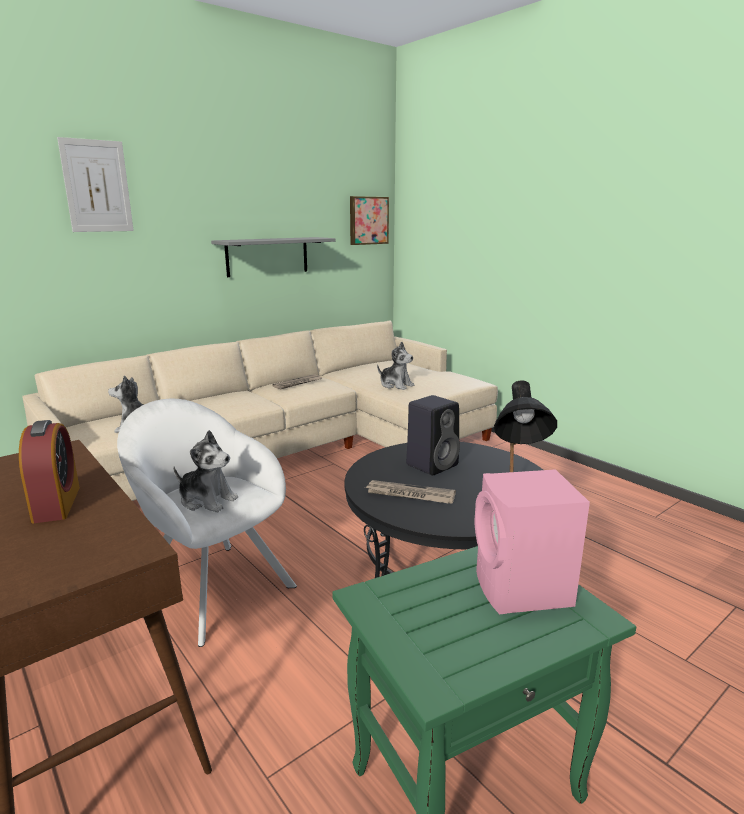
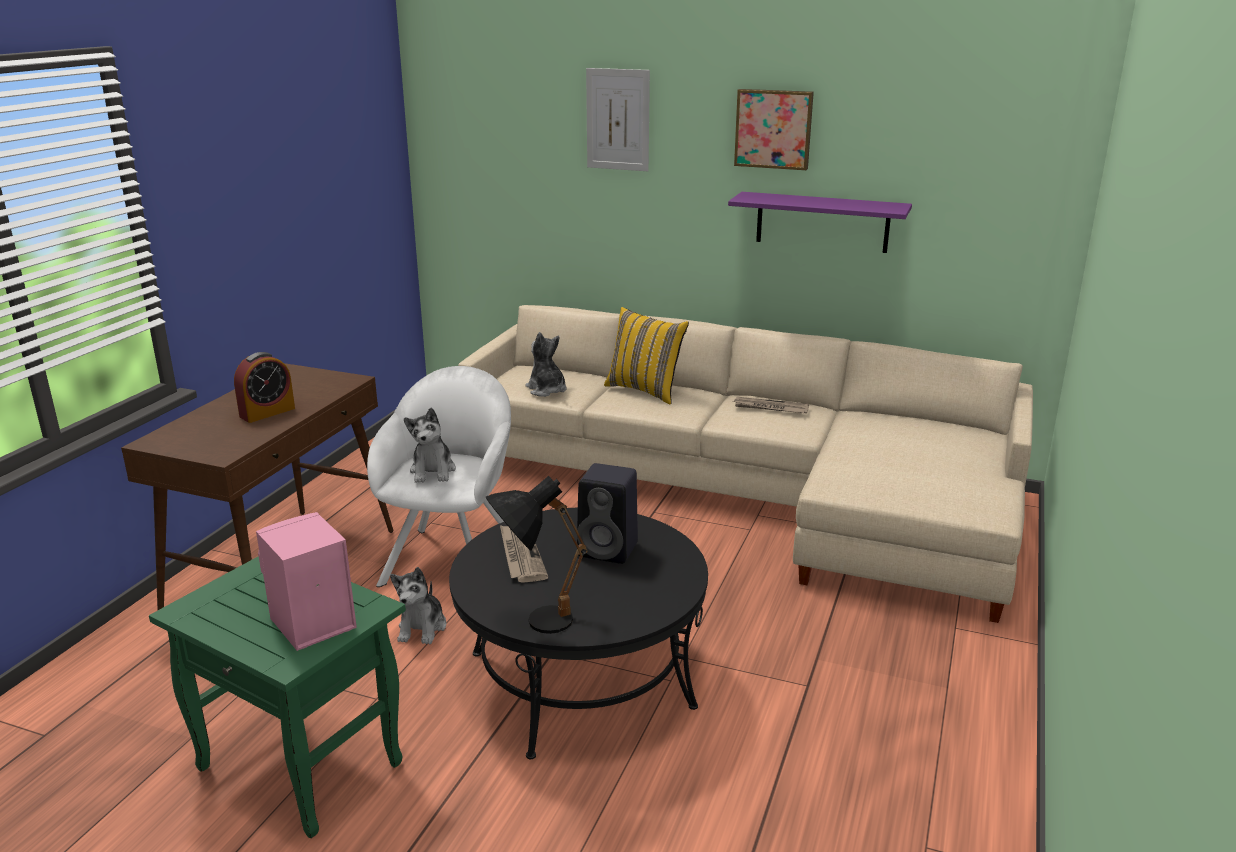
camera: 60 degrees right, 5 degrees up
grey shelf [211,237,336,277] -> purple shelf [728,192,912,253]
picture [350,196,389,245] -> picture moved to [734,89,814,170]
plush toy [377,342,414,390] -> plush toy moved to [390,567,446,644]
none -> yellow pillow [604,307,689,405]

